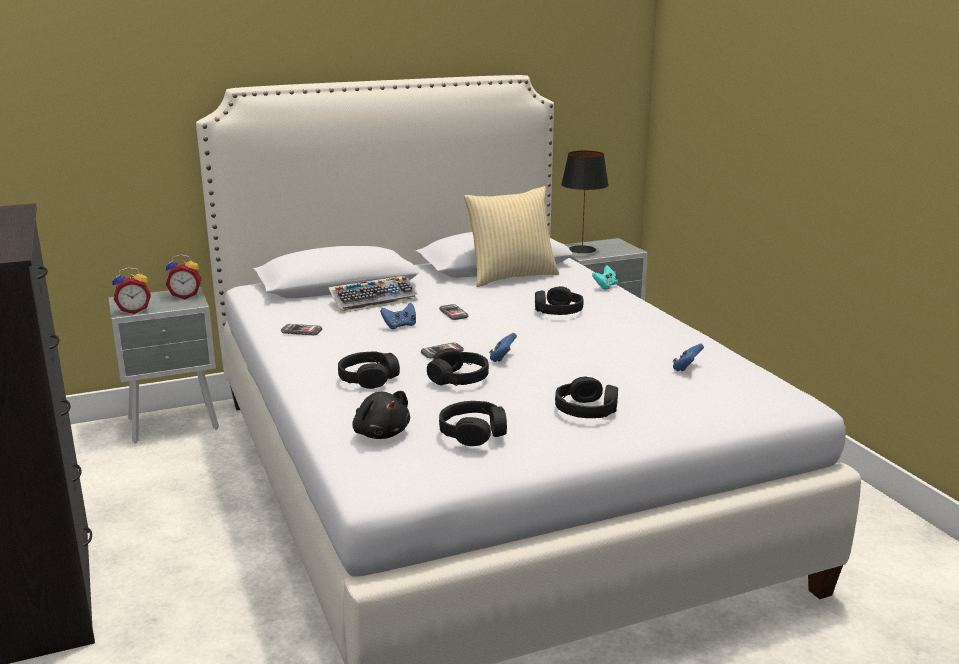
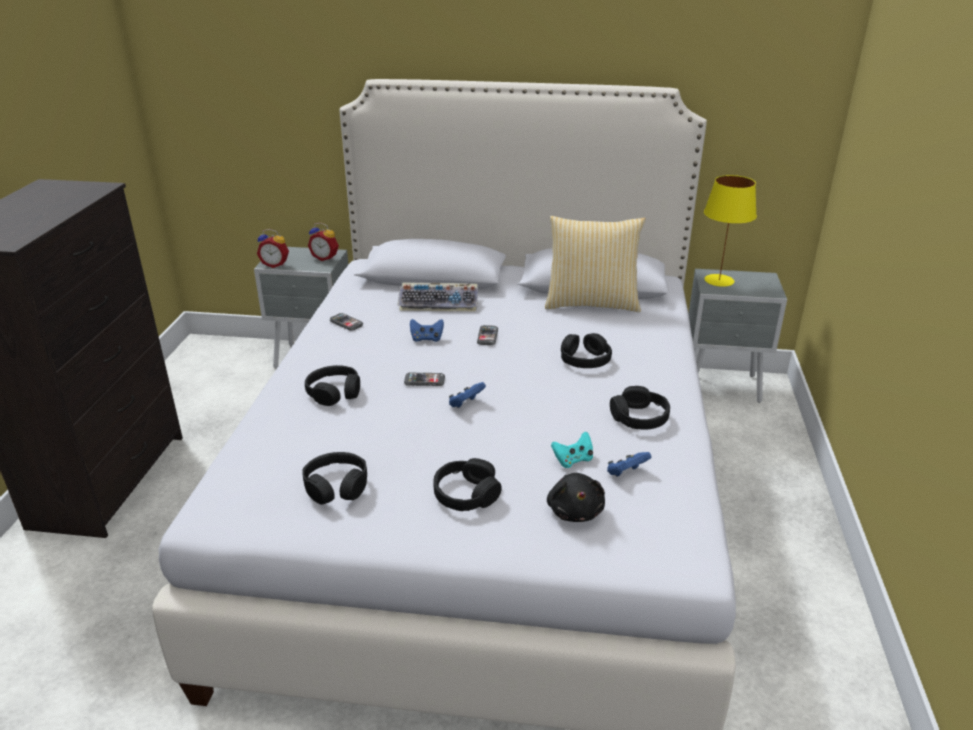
camera: 30 degrees right, 10 degrees up
black plush toy [353,391,410,439] -> black plush toy moved to [547,473,605,522]
black headphones [427,348,489,386] -> black headphones moved to [610,386,670,430]
black table lamp [561,151,609,253] -> yellow table lamp [704,175,757,287]
turquoise game controller [592,265,619,290] -> turquoise game controller moved to [551,431,593,468]

